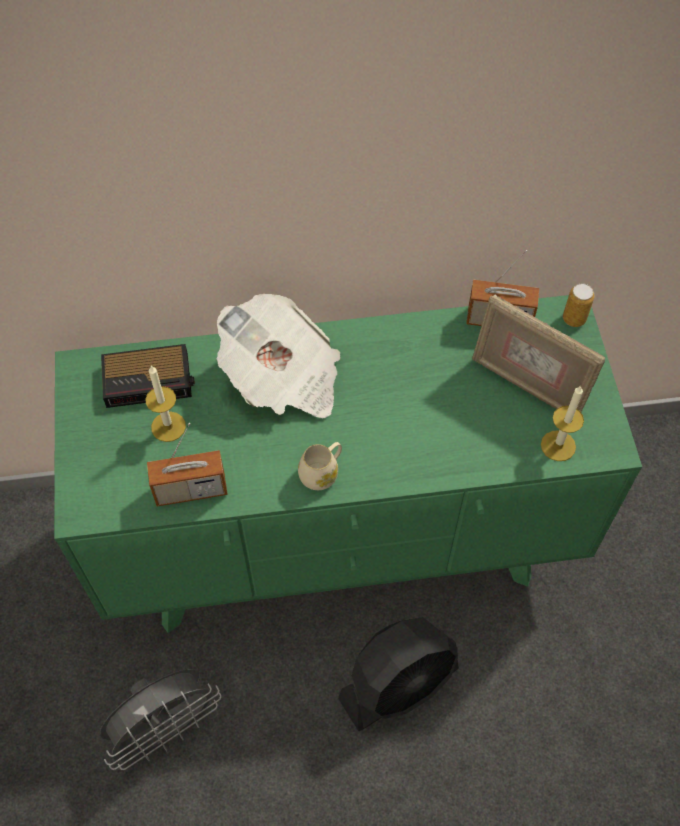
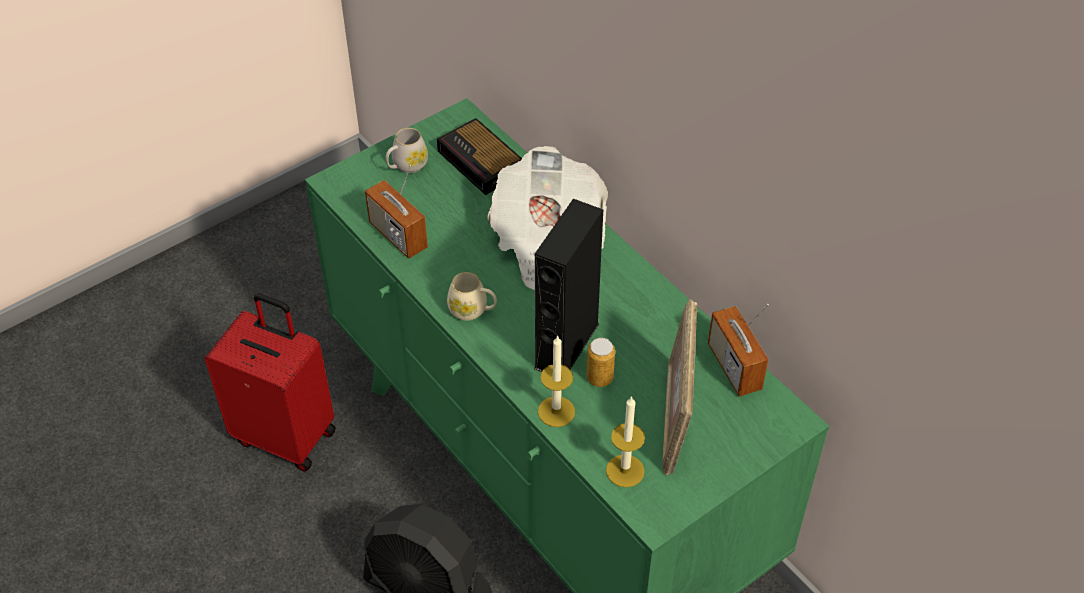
camera: 60 degrees right, 10 degrees down
grey fan [100,669,222,770] -> red suitcase [205,293,336,472]
candle [145,366,186,442] -> candle moved to [538,335,575,427]
can [563,283,594,327] -> can moved to [587,338,615,387]
none -> white mug [385,128,428,173]
none -> black speaker [534,199,603,372]

